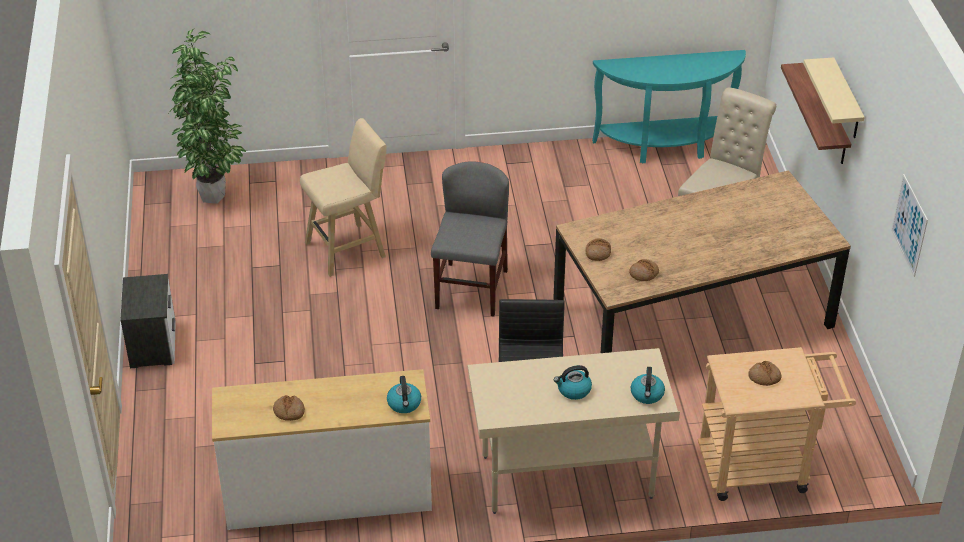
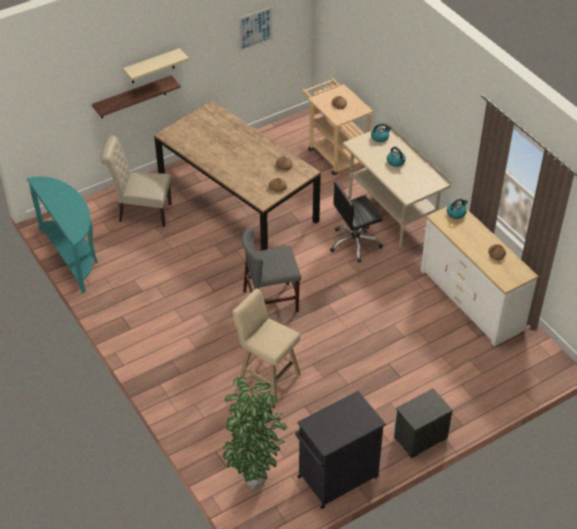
camera: 115 degrees left, 5 degrees up
none -> black cabinet [295,391,386,509]

